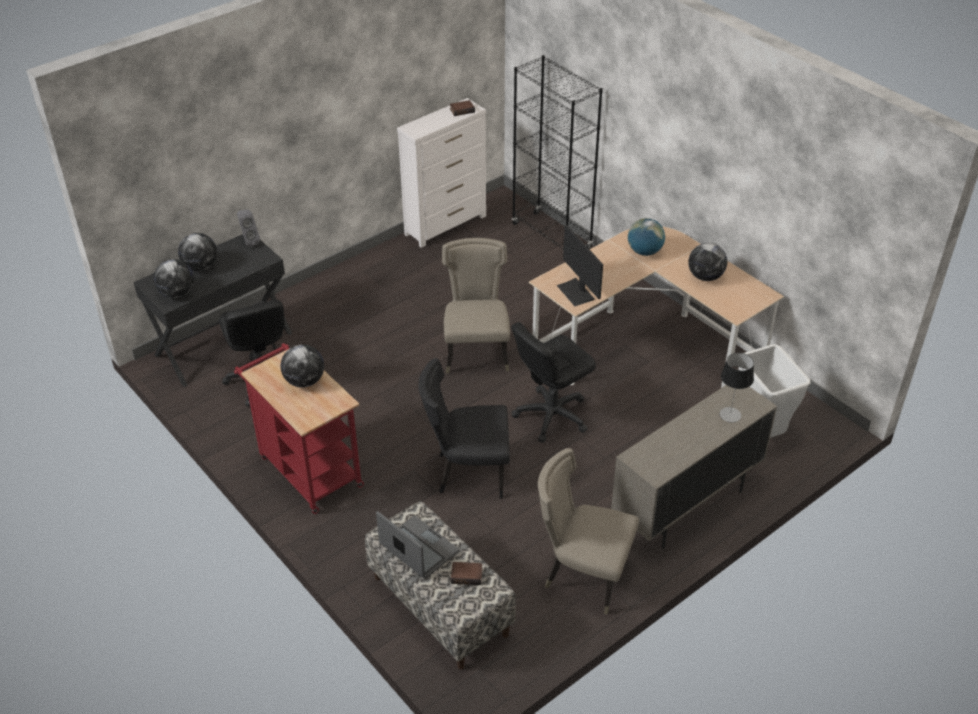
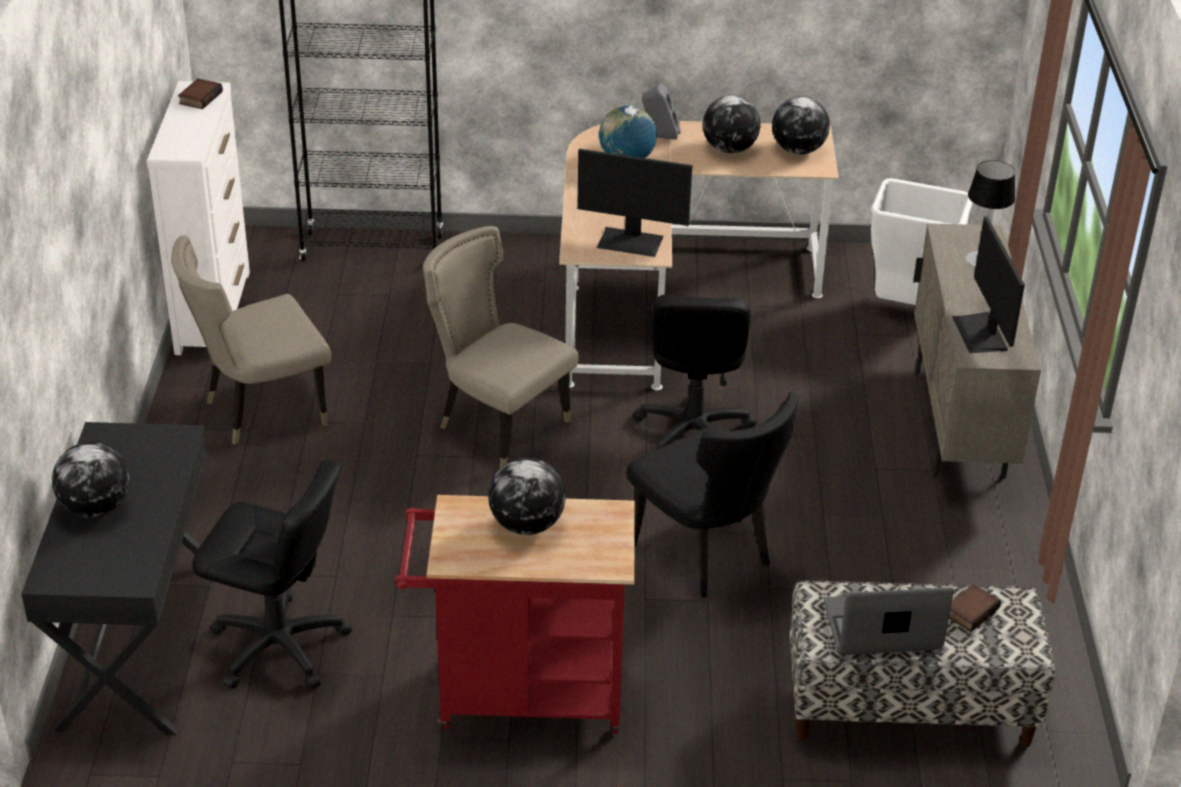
camera: 50 degrees left, 5 degrees down
globe [154,259,194,298] -> globe moved to [772,96,830,155]
grey speaker [237,210,260,247] -> grey speaker moved to [642,83,681,140]
black chair [418,358,510,499] -> black chair turned 75 degrees counterclockwise [627,392,798,598]
beige chair [538,448,639,614] -> beige chair moved to [171,235,331,445]
none -> monitor [952,216,1025,353]

